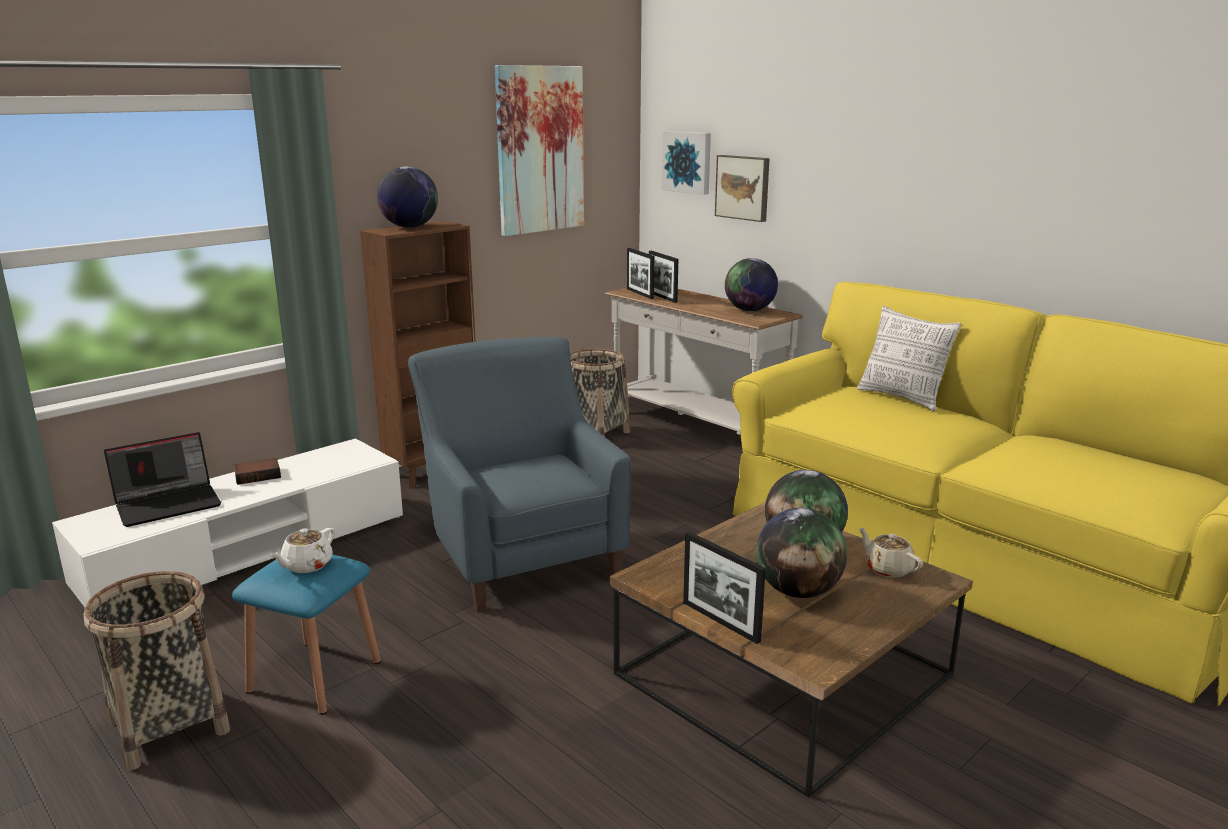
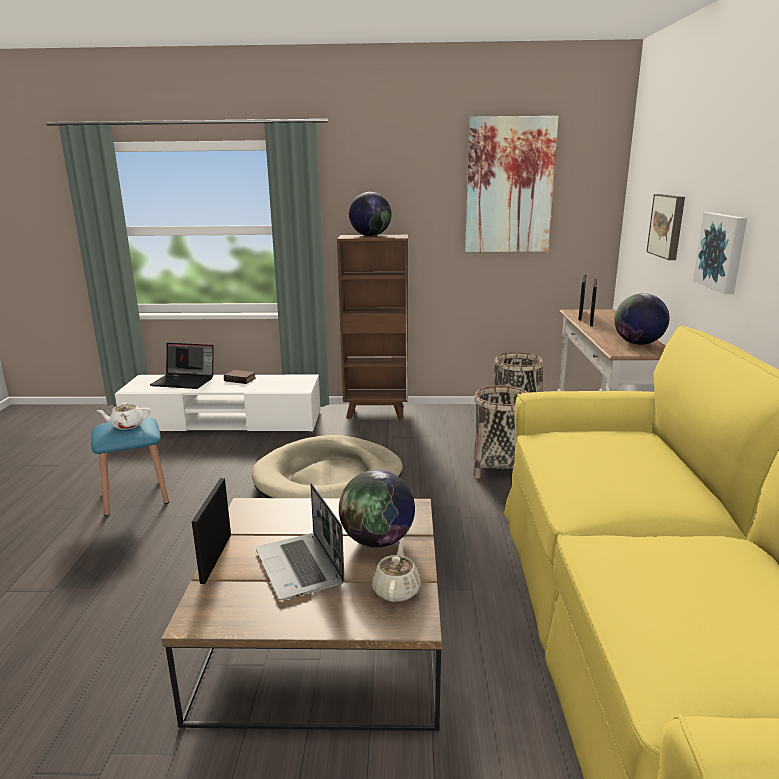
camera: 45 degrees right, 0 degrees up
basket [83,571,230,770] -> basket moved to [473,386,528,478]
blue armchair [408,337,631,612] -> beige dog bed [252,435,403,498]
picture [662,131,711,195] -> picture moved to [693,212,747,294]
globe [756,508,847,598] -> laptop [256,483,345,600]
pillow [857,306,961,412] -> none

